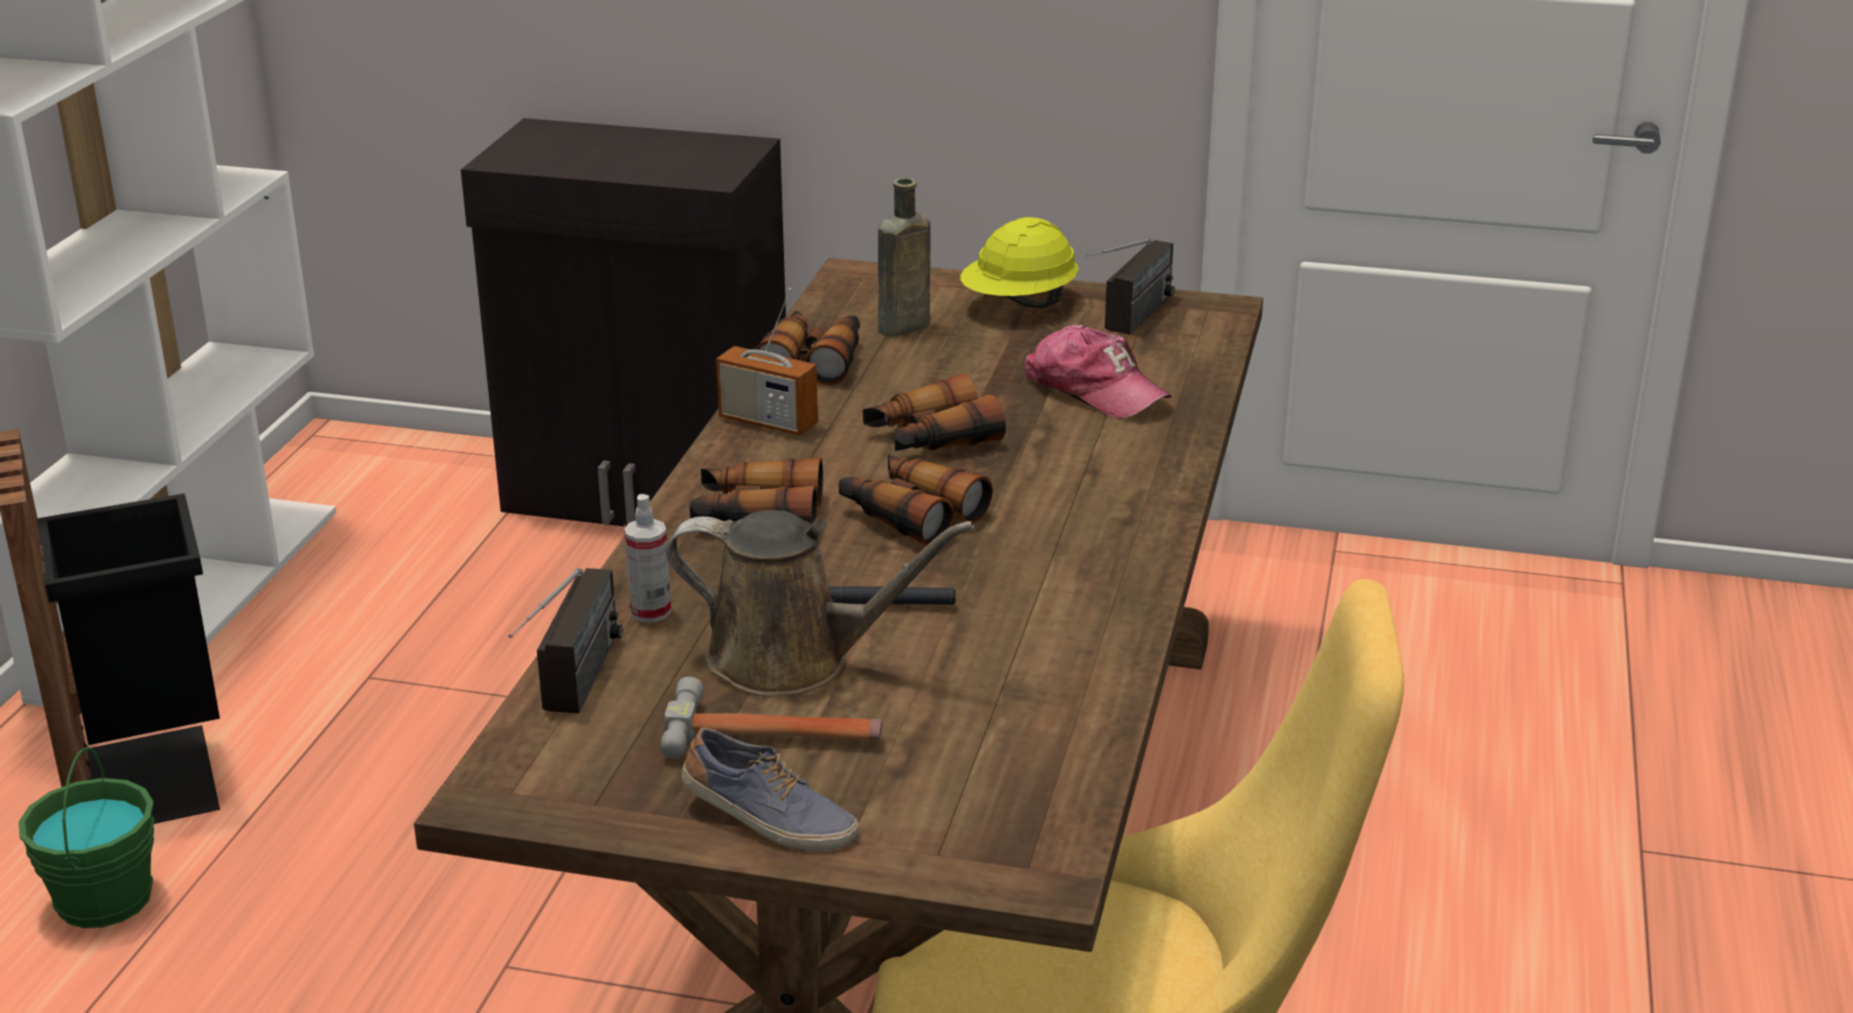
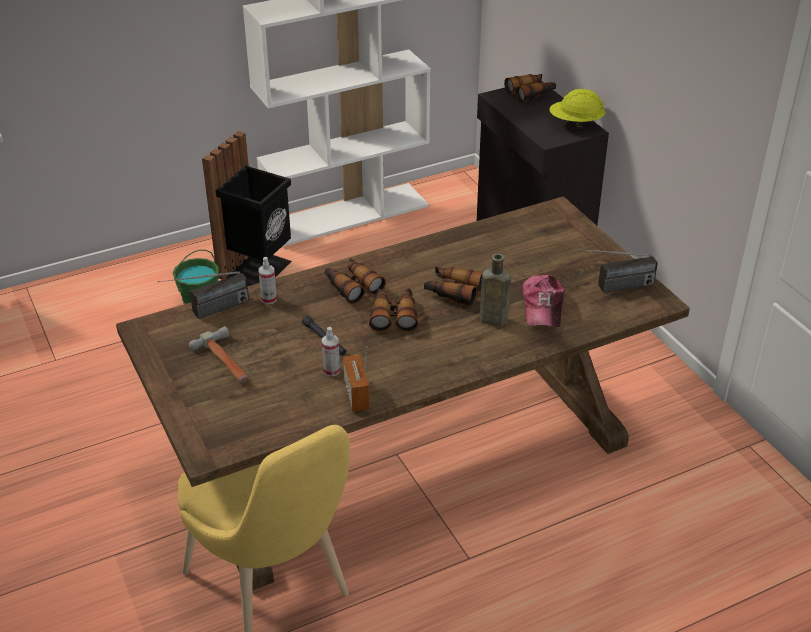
camera: 50 degrees right, 10 degrees up
brown watering can [666,510,974,697] -> none
shoe [682,727,859,851] -> none
radio [716,288,818,435] -> radio moved to [343,346,370,412]
binoculars [754,311,860,386] -> binoculars moved to [504,74,556,103]
brown bottle [878,178,930,337] -> brown bottle moved to [480,254,511,326]
yellow hard hat [960,217,1079,308] -> yellow hard hat moved to [549,89,605,129]
none -> spray bottle [322,327,340,377]

